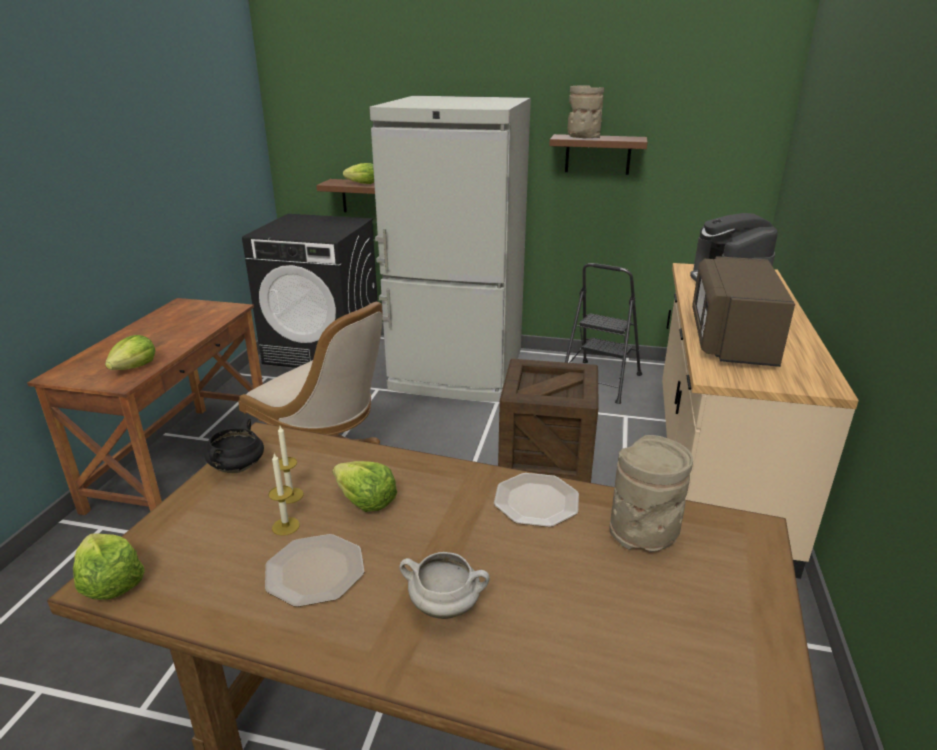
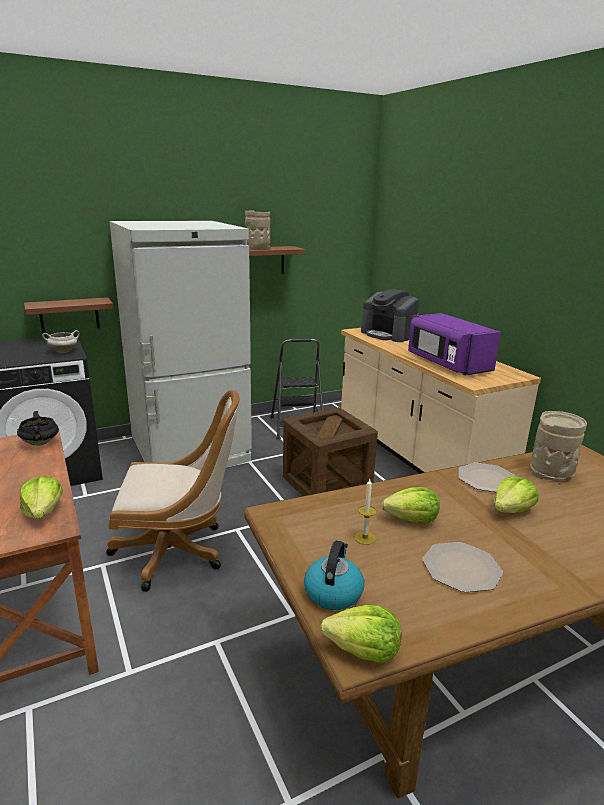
camera: 40 degrees left, 5 degrees down
black cooking pot [204,418,264,473] -> black cooking pot moved to [17,411,59,446]
candle [268,453,300,536] -> none
lettuce [343,163,374,184] -> lettuce moved to [494,477,538,513]
white cooking pot [399,552,490,619] -> white cooking pot moved to [42,330,80,353]
brown microwave [692,256,795,367] -> purple microwave [408,313,501,375]
none -> kettle [304,541,364,610]

